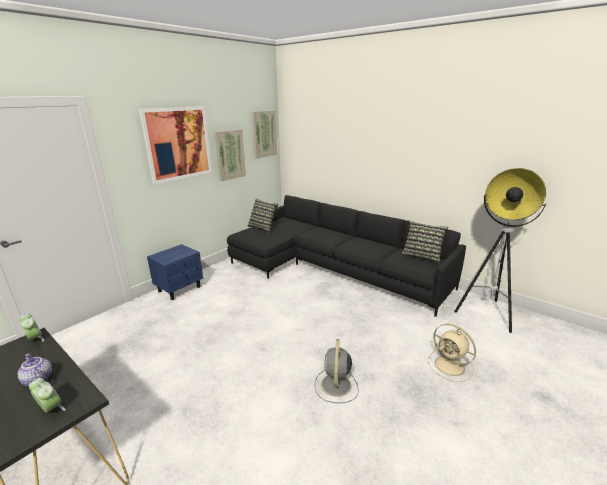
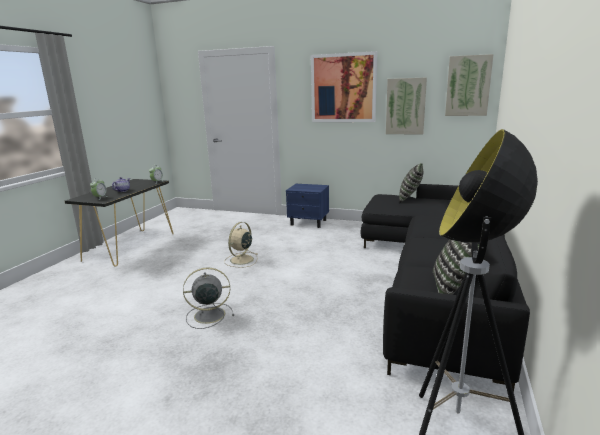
camera: 70 degrees right, 5 degrees down
beige fan [428,324,476,382] -> beige fan moved to [224,222,258,268]

